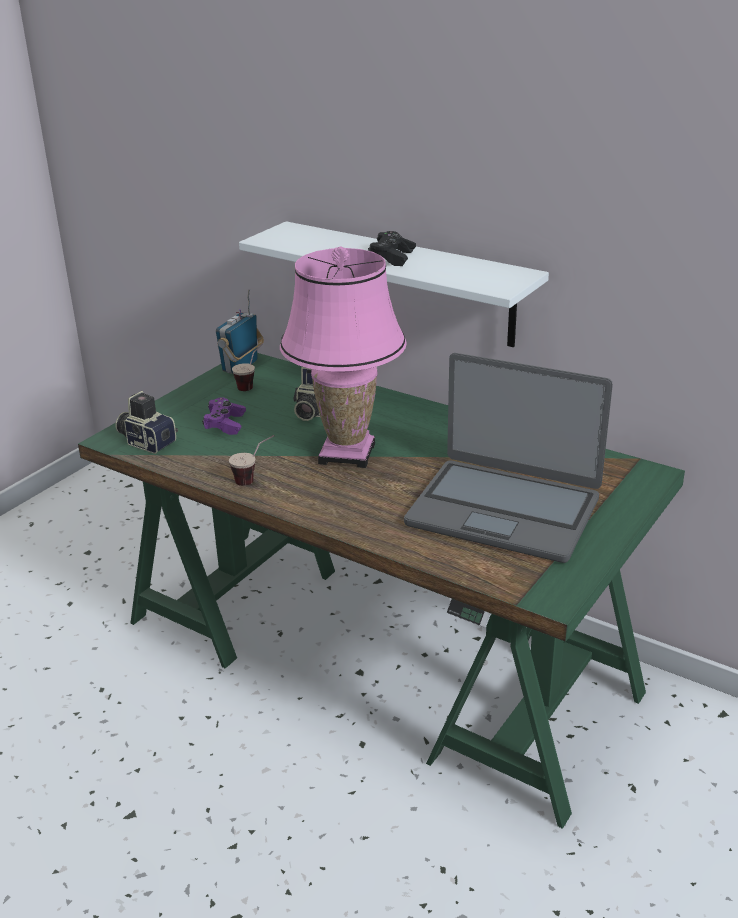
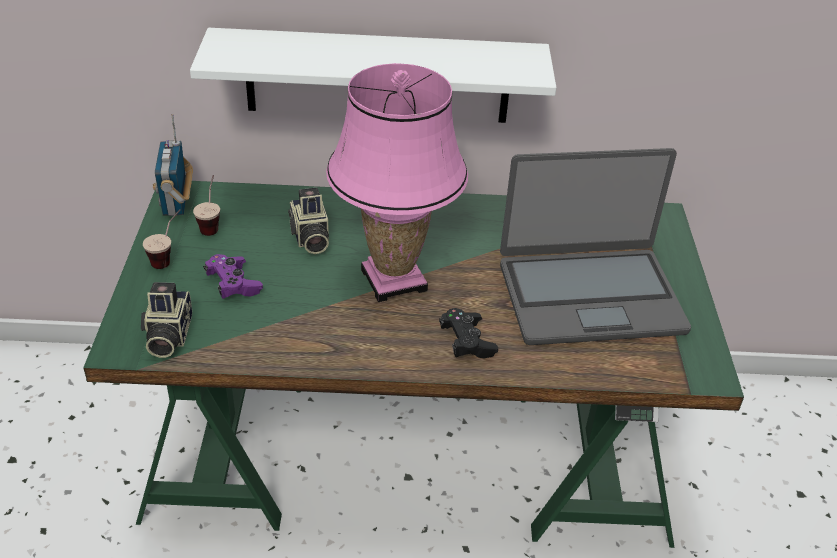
camera: 35 degrees left, 10 degrees up
camera [115,391,178,454] -> camera turned 90 degrees counterclockwise [141,282,192,358]
cup [229,435,274,486] -> cup moved to [143,209,181,269]
black game controller [368,231,416,266] -> black game controller moved to [439,308,498,358]

